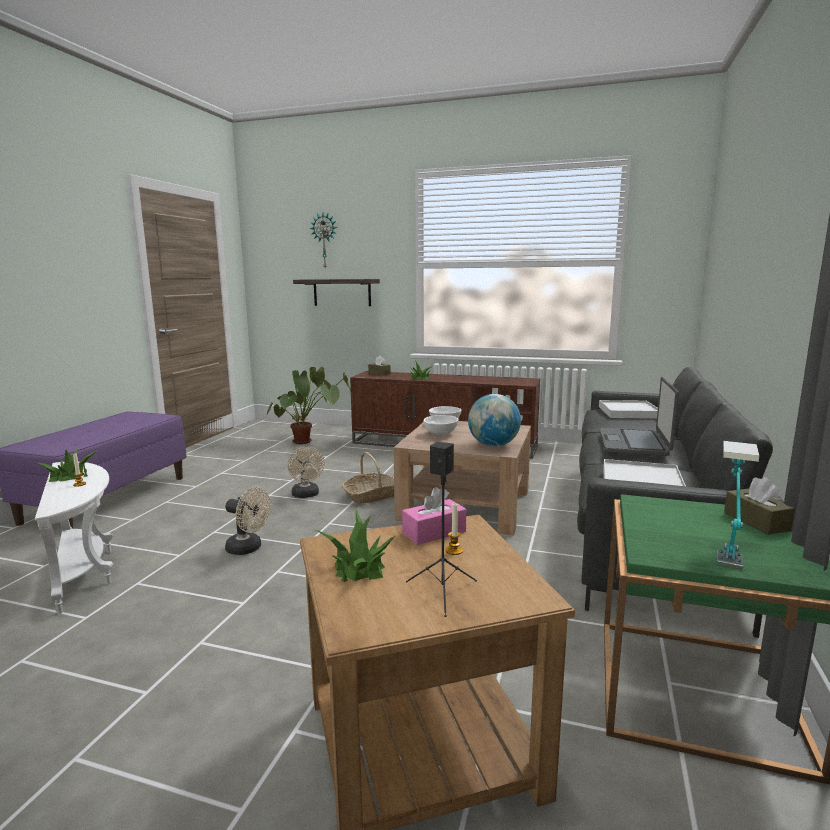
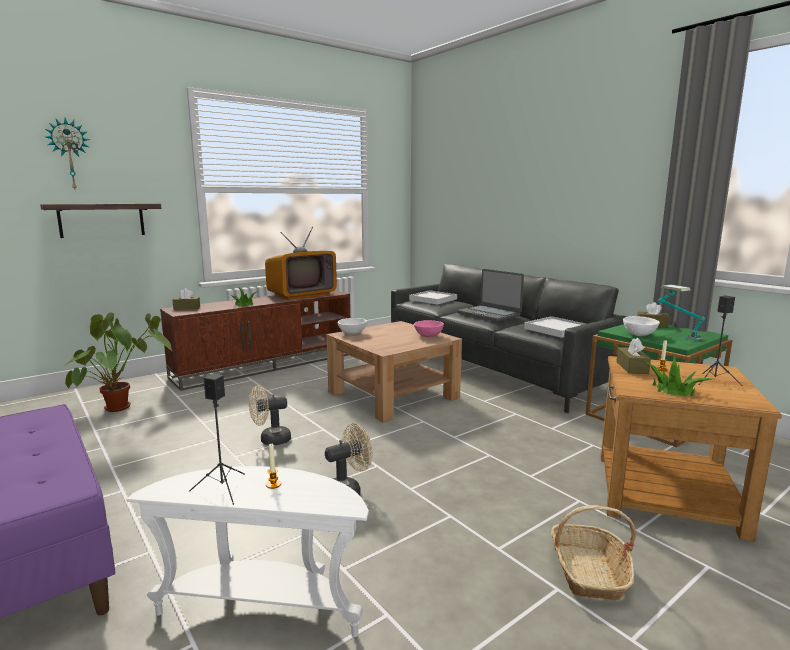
camera: 55 degrees left, 0 degrees up
potted plant [37,447,98,482] -> black speaker [189,374,245,505]
beige fan [288,447,325,498] -> beige fan turned 150 degrees clockwise [249,386,291,445]
basket [342,452,394,504] -> basket moved to [551,505,636,600]
pink tissue box [402,487,466,545] -> brown tissue box [616,338,651,374]
white bowl [423,415,458,435] -> white bowl moved to [623,316,660,336]
globe [468,394,521,447] -> pink bowl [414,320,444,337]
none -> television [265,227,337,300]

